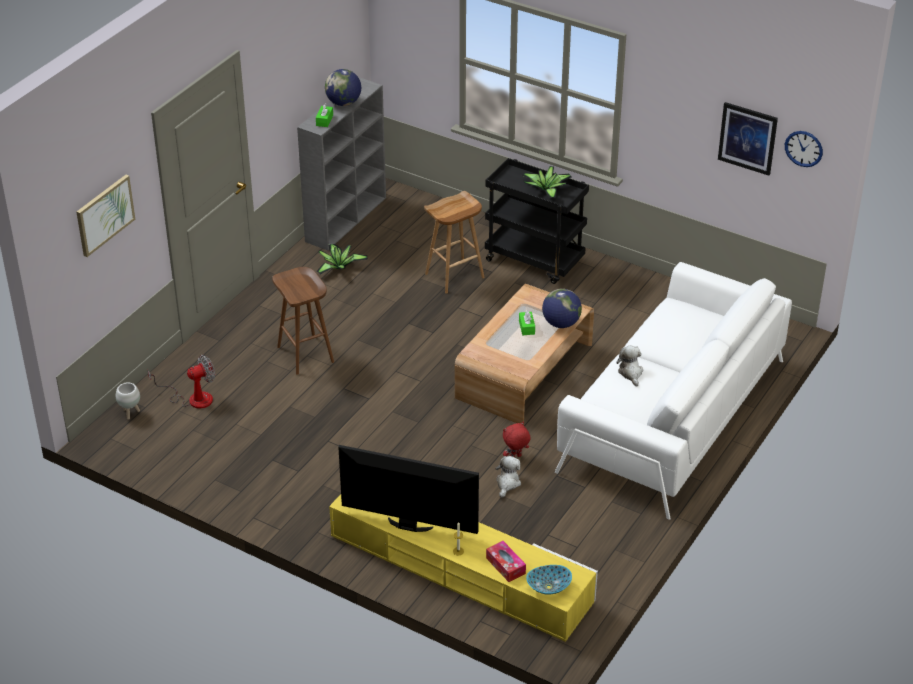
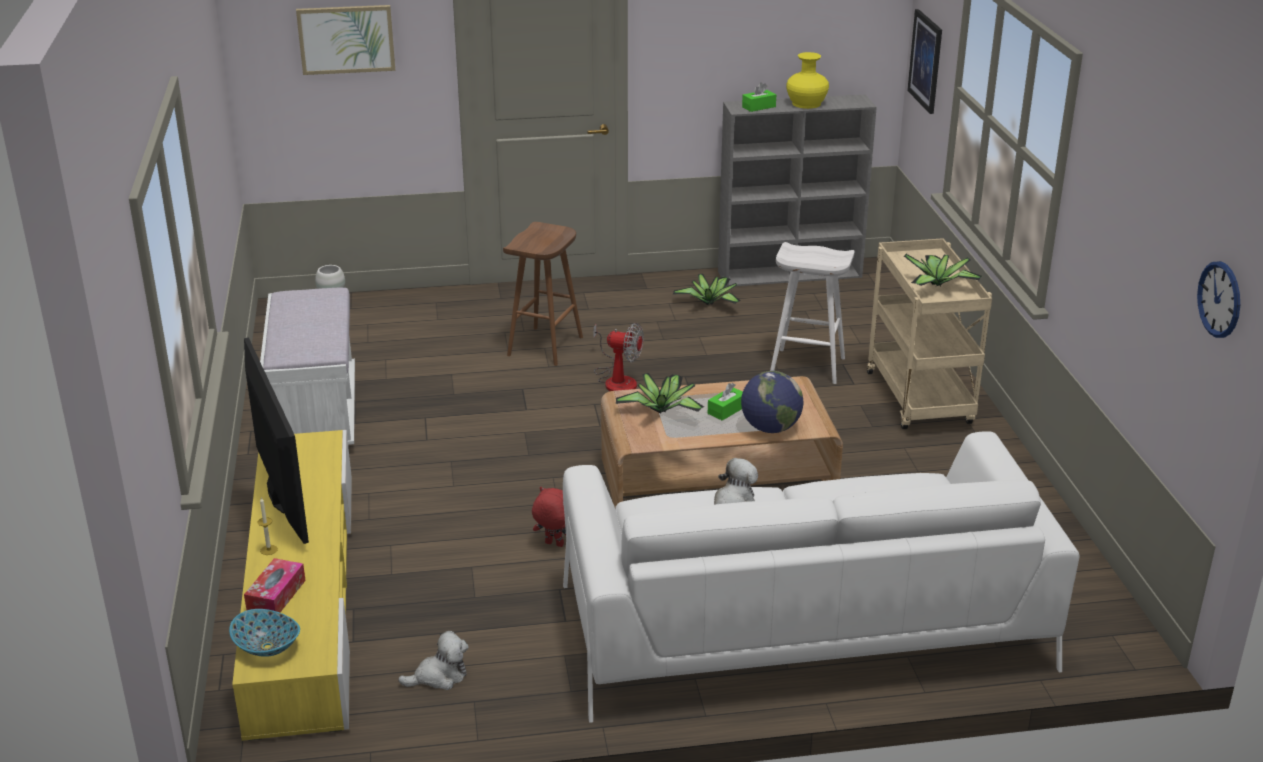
camera: 50 degrees right, 10 degrees down
fan [148,355,215,409] -> fan moved to [593,323,644,391]
globe [325,69,361,106] -> yellow vase [786,52,829,109]
brown stool [424,191,485,294] -> white stool [770,242,854,384]
black cart [485,158,589,284] -> beige cart [867,238,992,429]
plush toy [495,456,521,498] -> plush toy moved to [398,631,469,690]
picture [718,102,778,176] -> picture moved to [907,9,942,114]
none -> white bench [260,288,355,448]
none -> potted plant [616,373,704,414]

